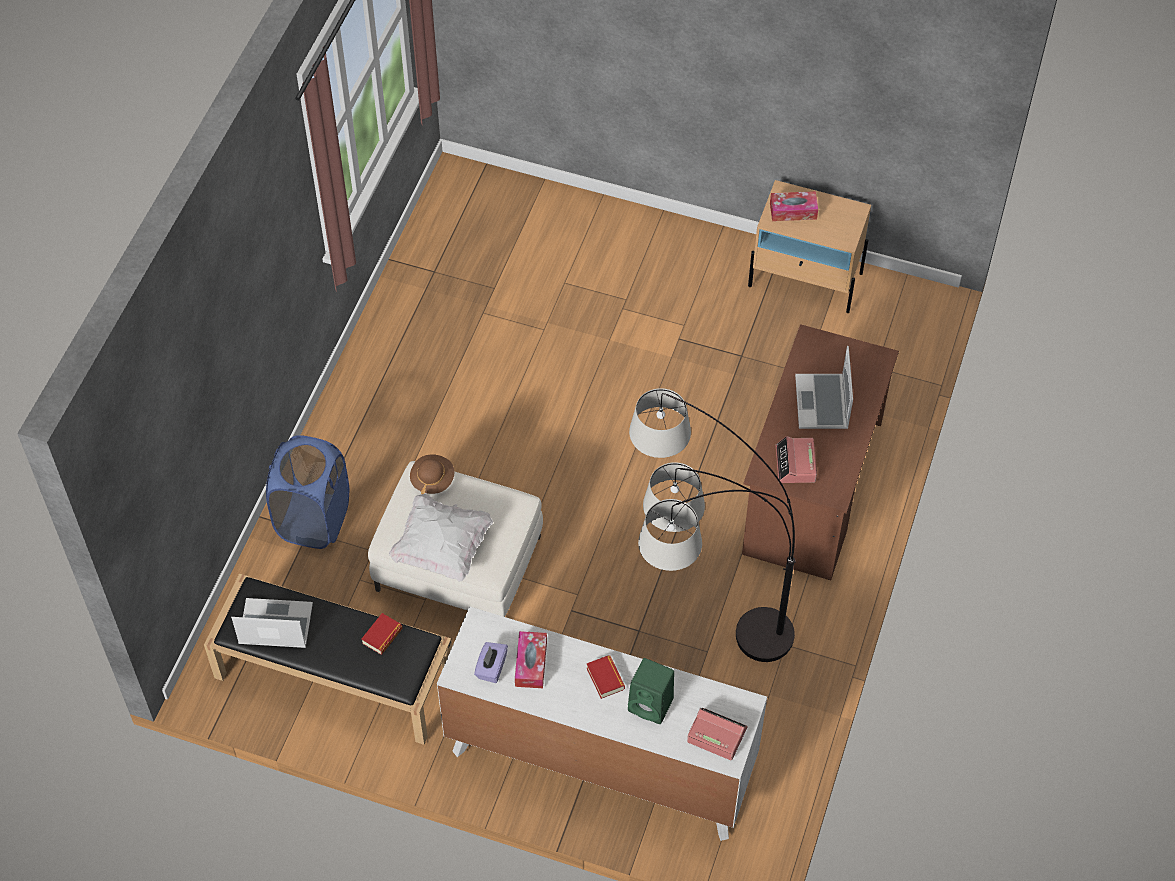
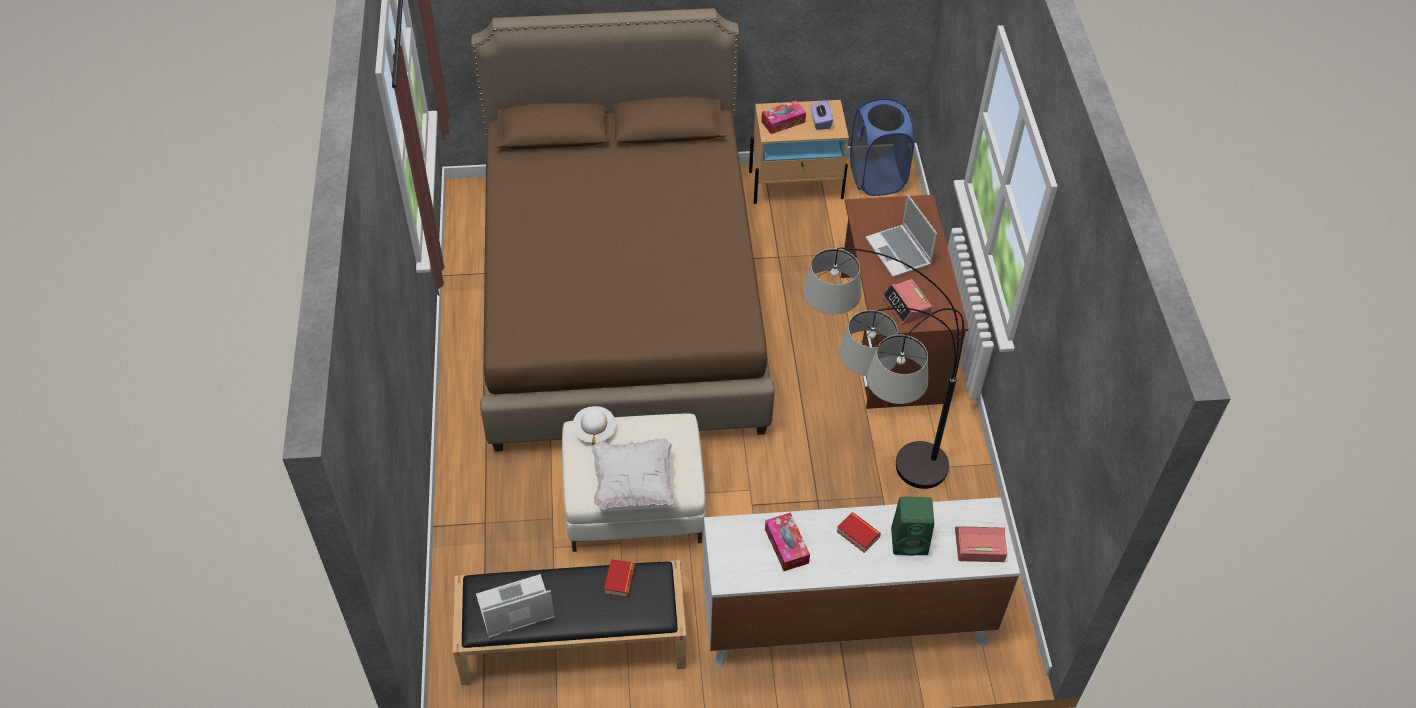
camera: 25 degrees left, 5 degrees down
blue laundry basket [266,435,349,549] -> blue laundry basket moved to [850,98,914,196]
brown hat [410,454,454,494] -> white hat [573,406,615,446]
purple tissue box [474,642,508,683] -> purple tissue box moved to [810,100,833,130]
none -> brown bed [471,8,775,451]

